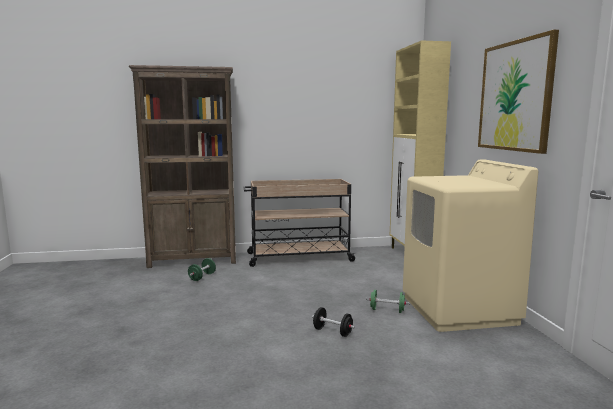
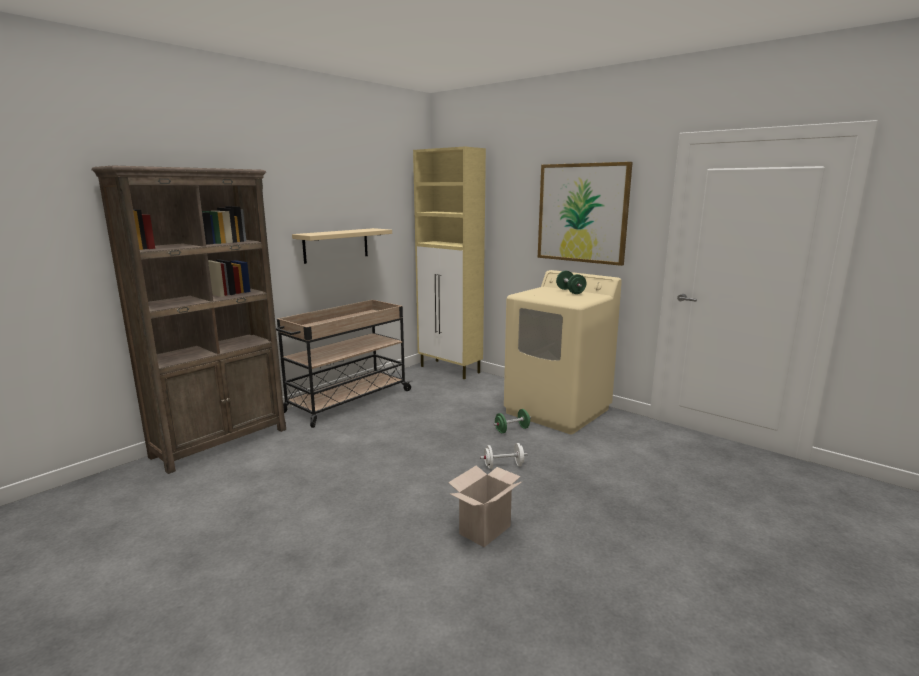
camera: 40 degrees left, 5 degrees up
green dumbbell [188,258,216,281] -> green dumbbell moved to [556,271,586,294]
black dumbbell [312,307,355,337] -> white dumbbell [480,443,528,469]
none -> beige shelf [292,228,392,264]
none -> cardboard box [448,466,522,547]

